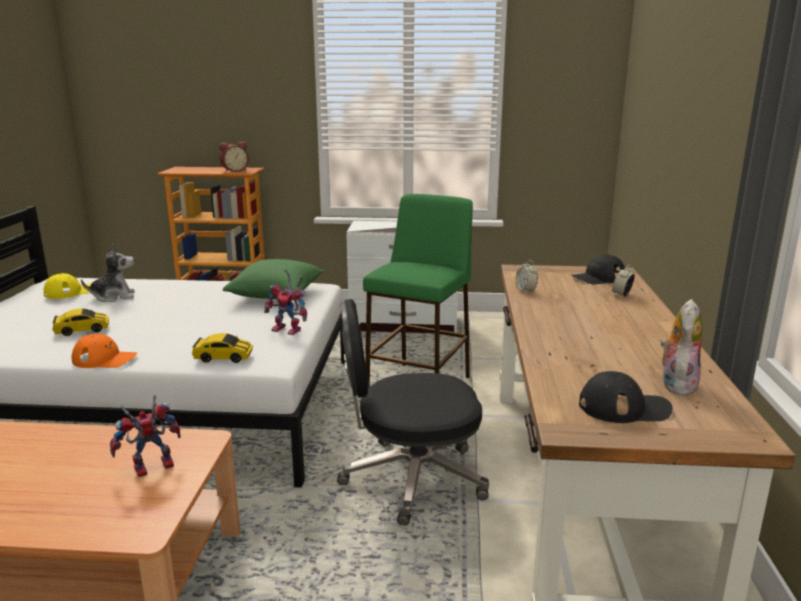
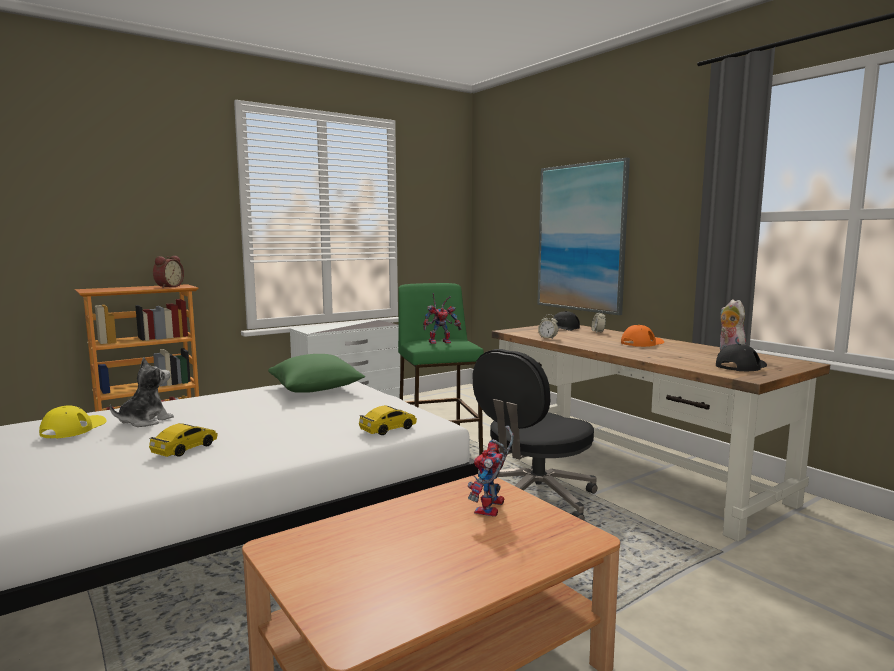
camera: 40 degrees left, 10 degrees down
orange cap [71,334,137,368] -> orange cap moved to [621,325,664,347]
toy robot [264,269,307,335] -> toy robot moved to [423,293,462,344]
none -> picture [537,158,630,315]

